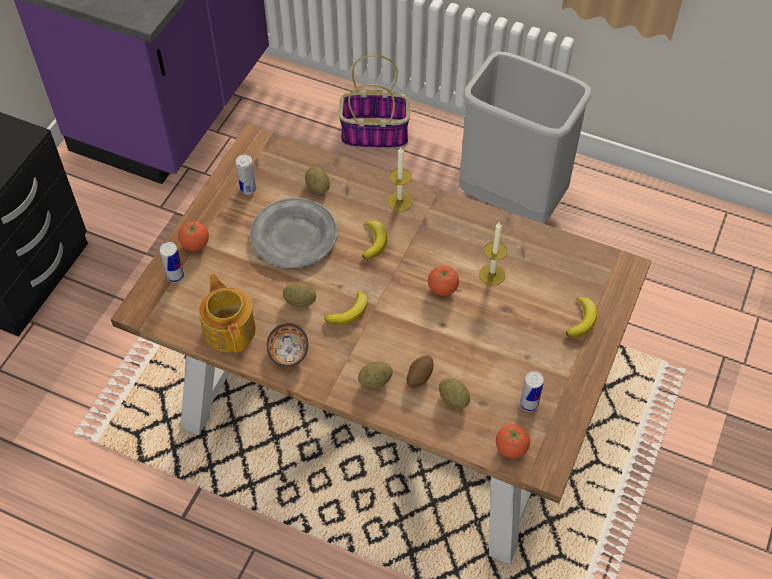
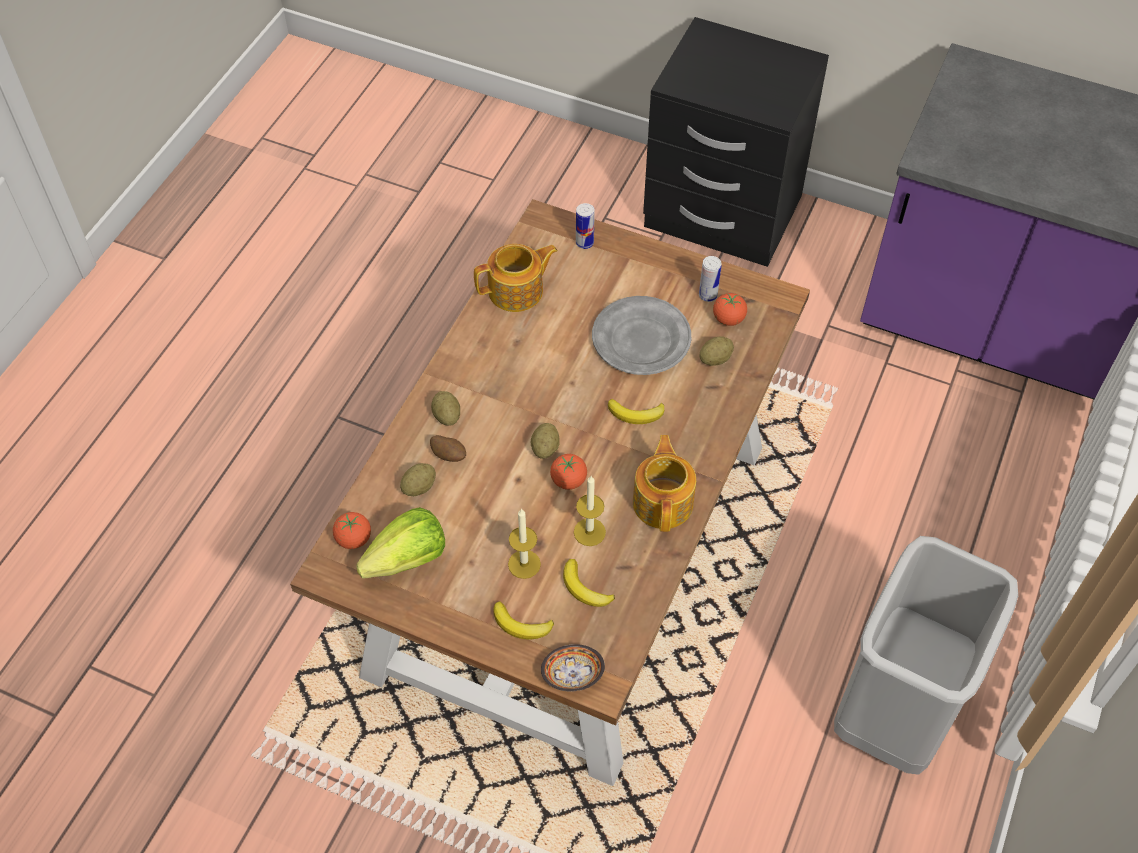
camera: 90 degrees right, 0 degrees up
tomato [178,222,209,251] -> tomato moved to [713,293,747,326]
bowl [267,323,309,367] -> bowl moved to [541,644,605,692]
potato [283,283,316,308] -> potato moved to [530,423,560,459]
banana [325,291,368,325] -> banana moved to [563,559,615,607]
basket [339,54,410,149] -> none
candle [387,147,413,212] -> candle moved to [508,509,541,579]
can [520,371,544,412] -> lettuce [356,507,445,579]
none -> teapot [633,435,696,532]

